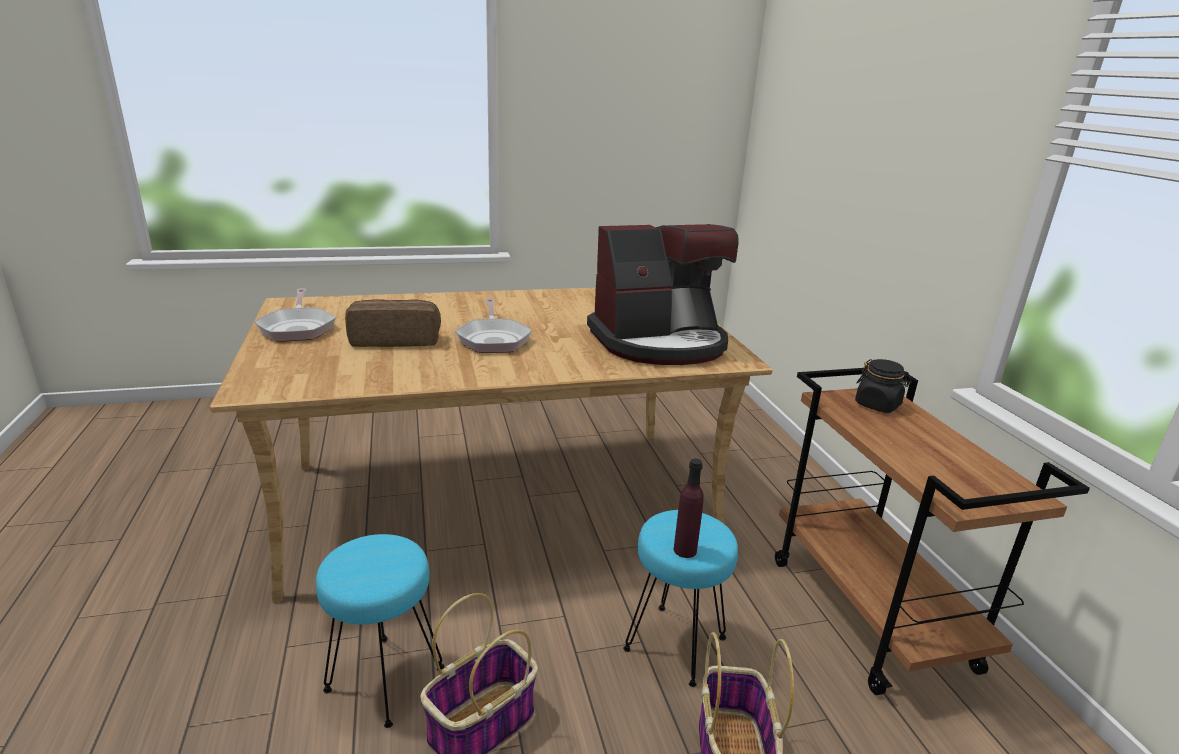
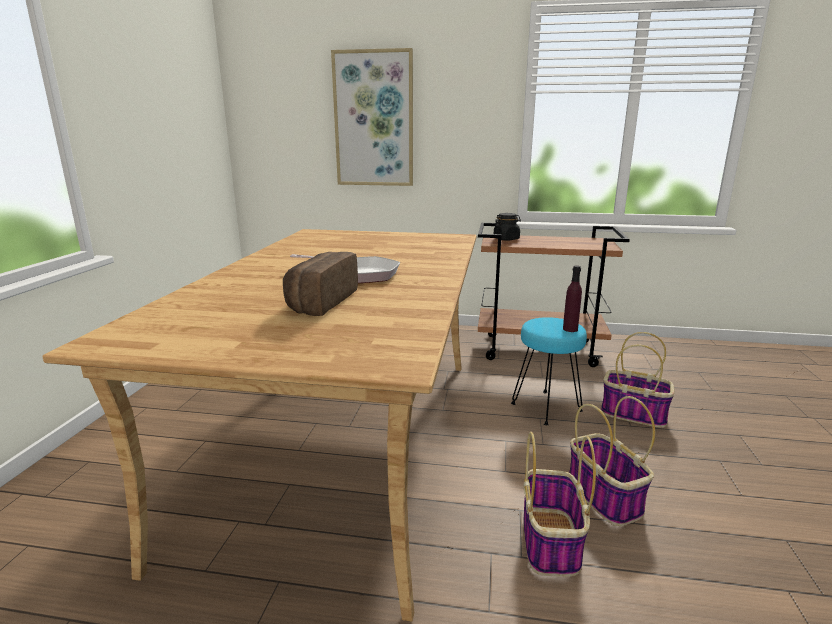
camera: 65 degrees left, 5 degrees down
frying pan [254,288,336,341] -> none
turquoise stool [316,534,444,728] -> basket [523,432,596,577]
coffee machine [587,224,739,365] -> none
none -> picture [331,48,413,186]

